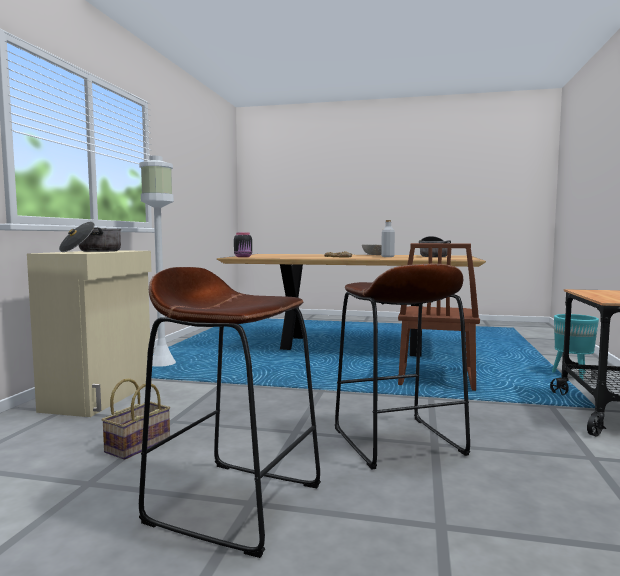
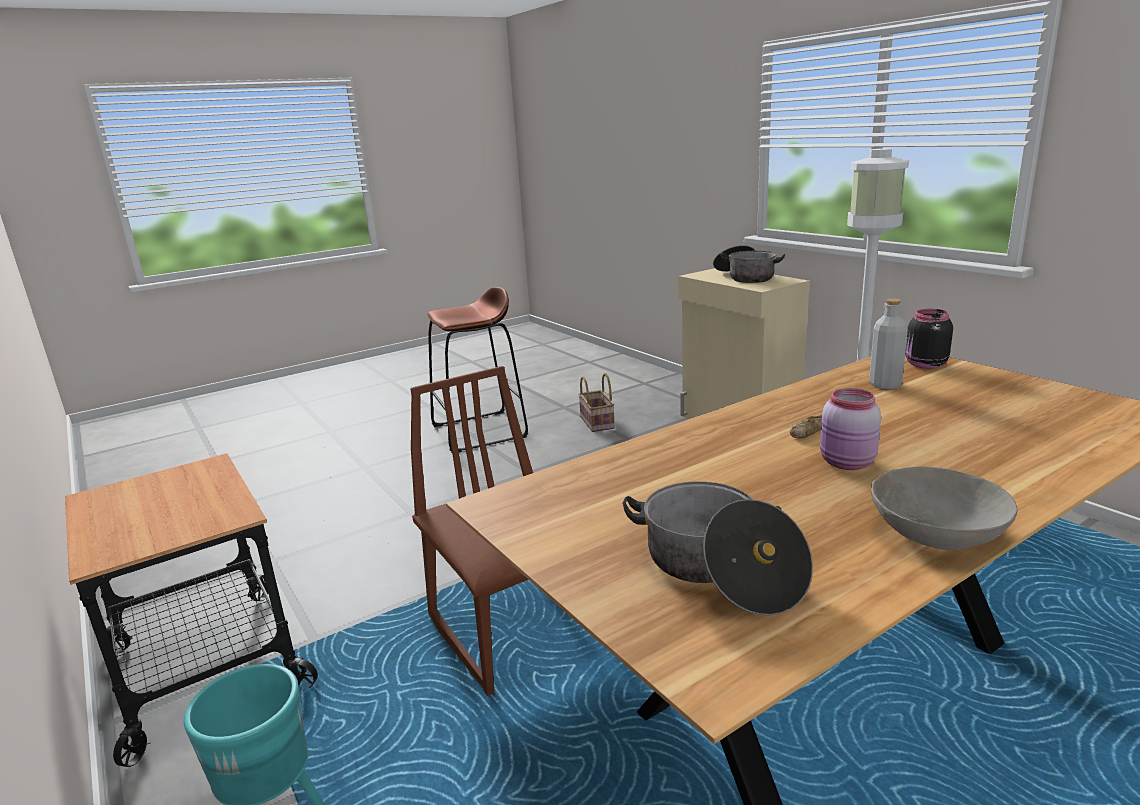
camera: 135 degrees right, 15 degrees up
brown stool [335,264,470,469] -> none
grey bottle [381,220,395,257] -> grey bottle moved to [869,298,908,389]
none -> pink jar [820,388,881,470]

